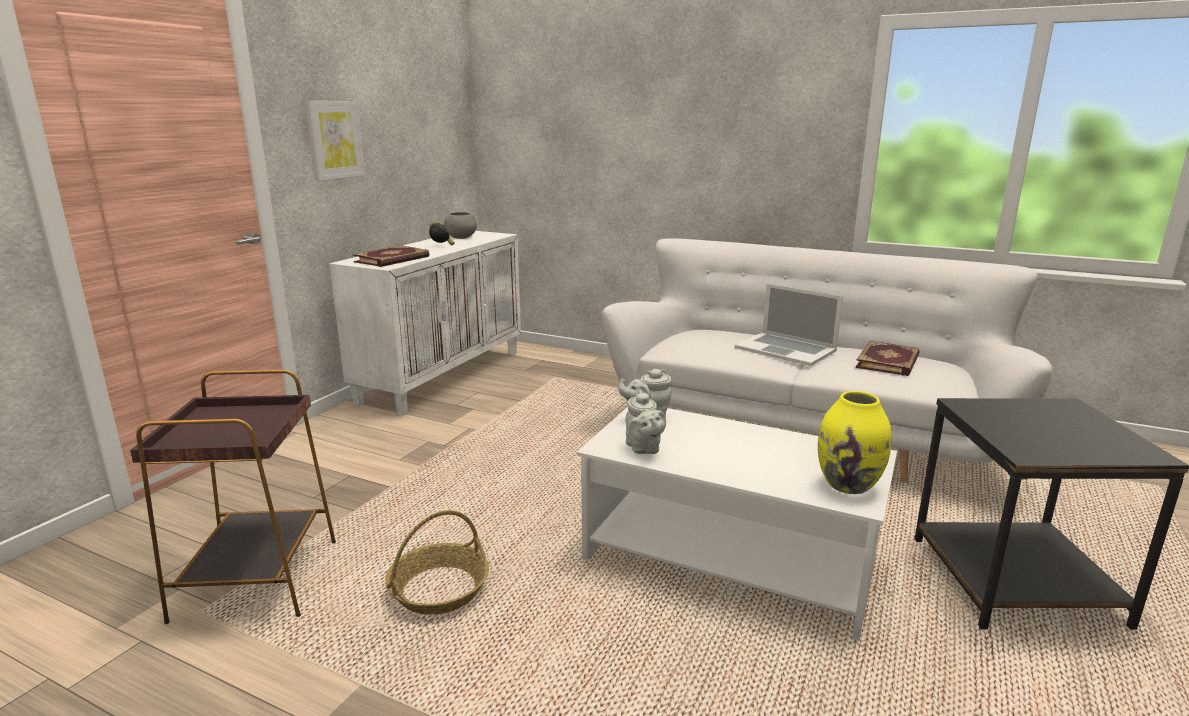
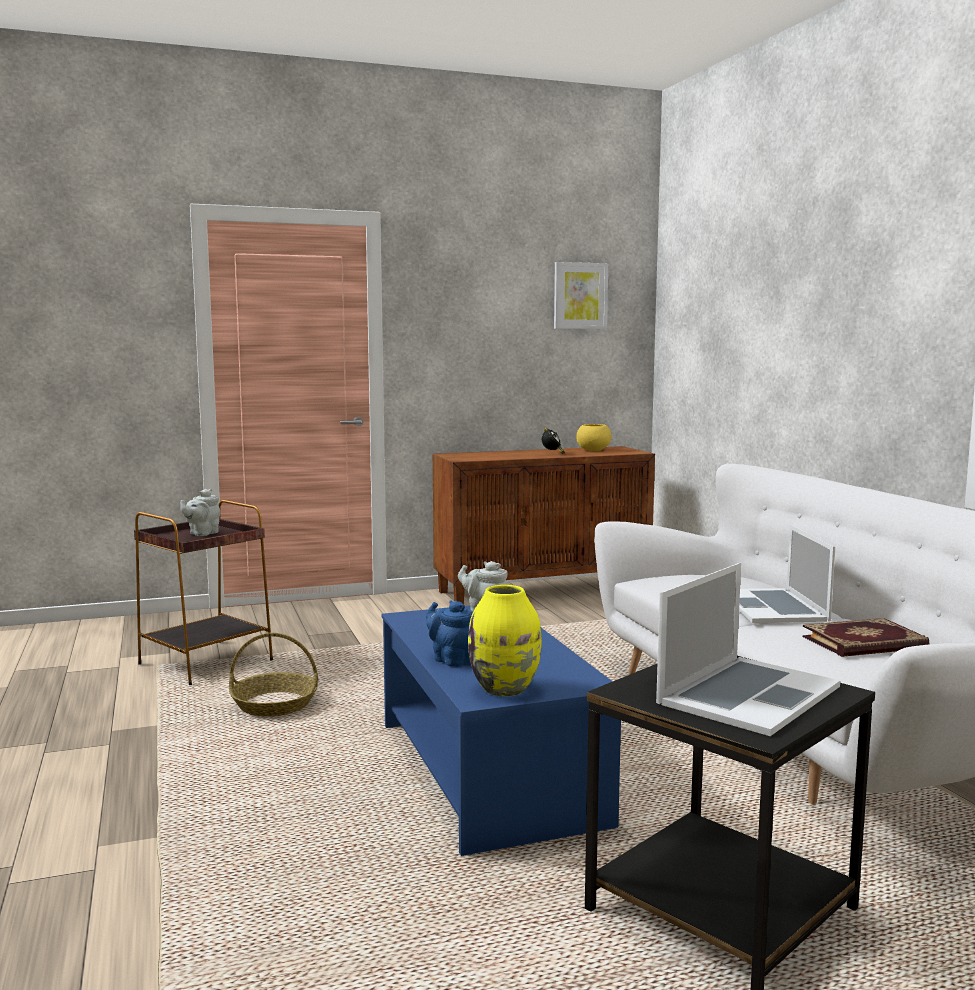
camera: 45 degrees right, 10 degrees down
picture [305,101,365,181] -> picture moved to [554,262,608,329]
white cabinet [329,231,521,416] -> brown cabinet [433,446,655,604]
book [353,245,429,267] -> none
grey bowl [444,212,477,239] -> yellow bowl [576,424,611,451]
white coffee table [577,407,897,641] -> blue coffee table [381,606,621,856]
grey teapot [625,390,666,454] -> grey teapot moved to [180,489,220,536]
none -> blue teapot [426,600,473,667]
none -> laptop [656,563,840,736]

